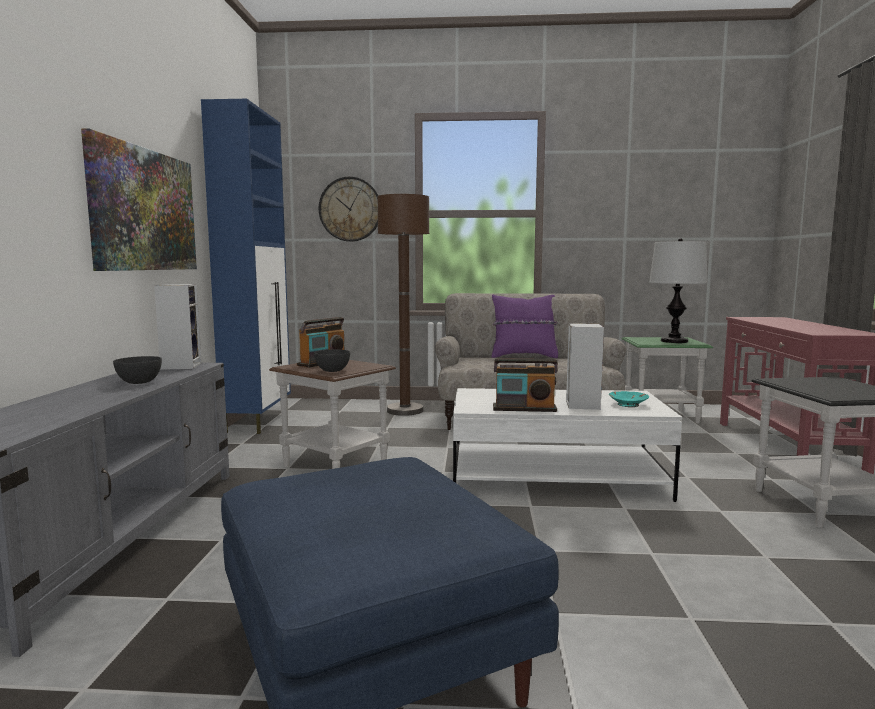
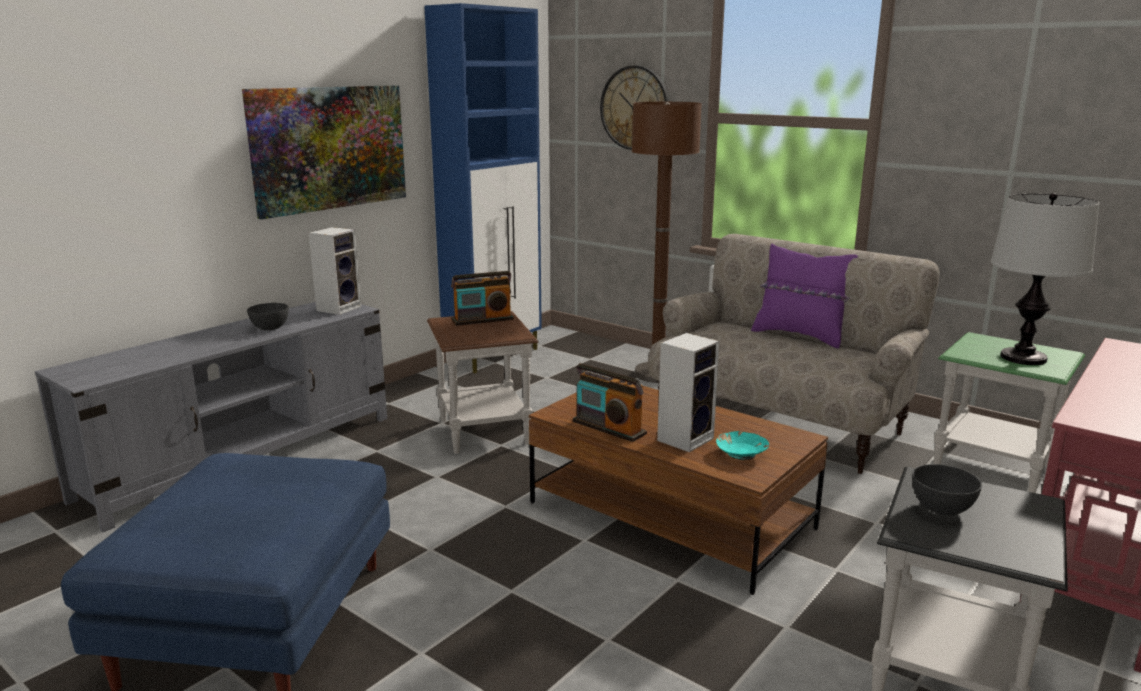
camera: 35 degrees right, 10 degrees up
grey bowl [314,349,350,372] -> grey bowl moved to [912,464,982,515]
white coffee table [453,388,682,502] -> brown coffee table [529,386,828,595]

